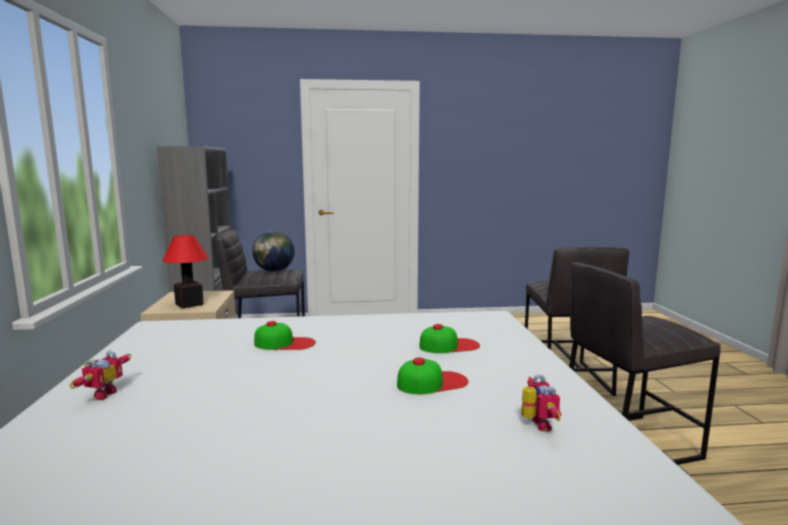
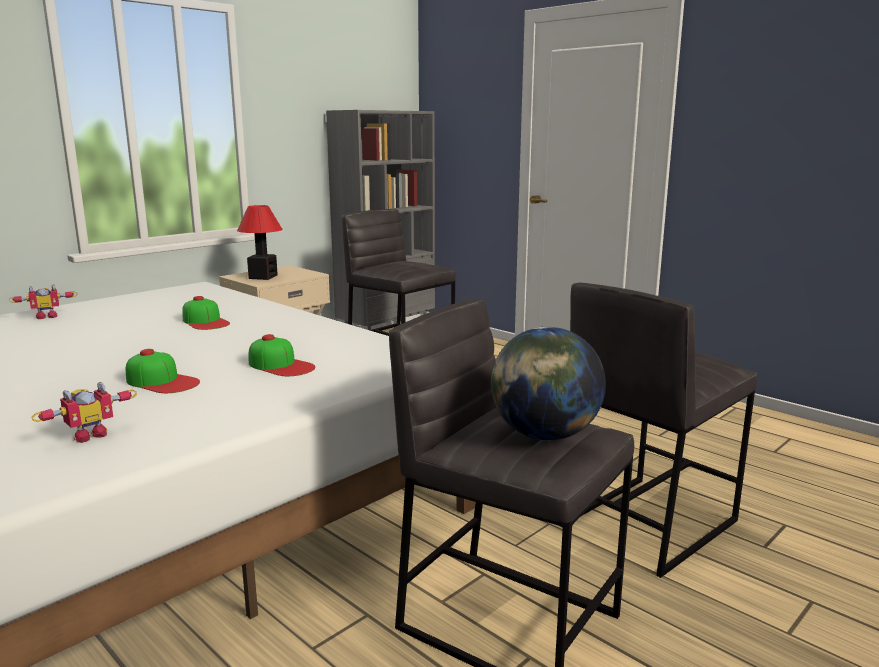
camera: 50 degrees right, 5 degrees up
globe [252,231,295,272] -> globe moved to [491,327,606,440]

